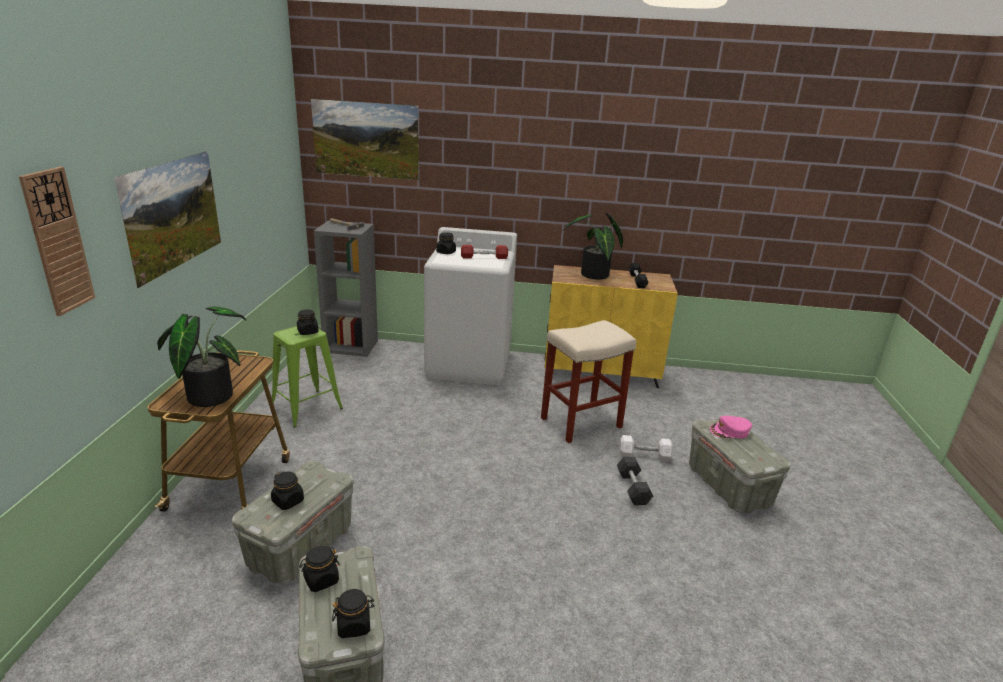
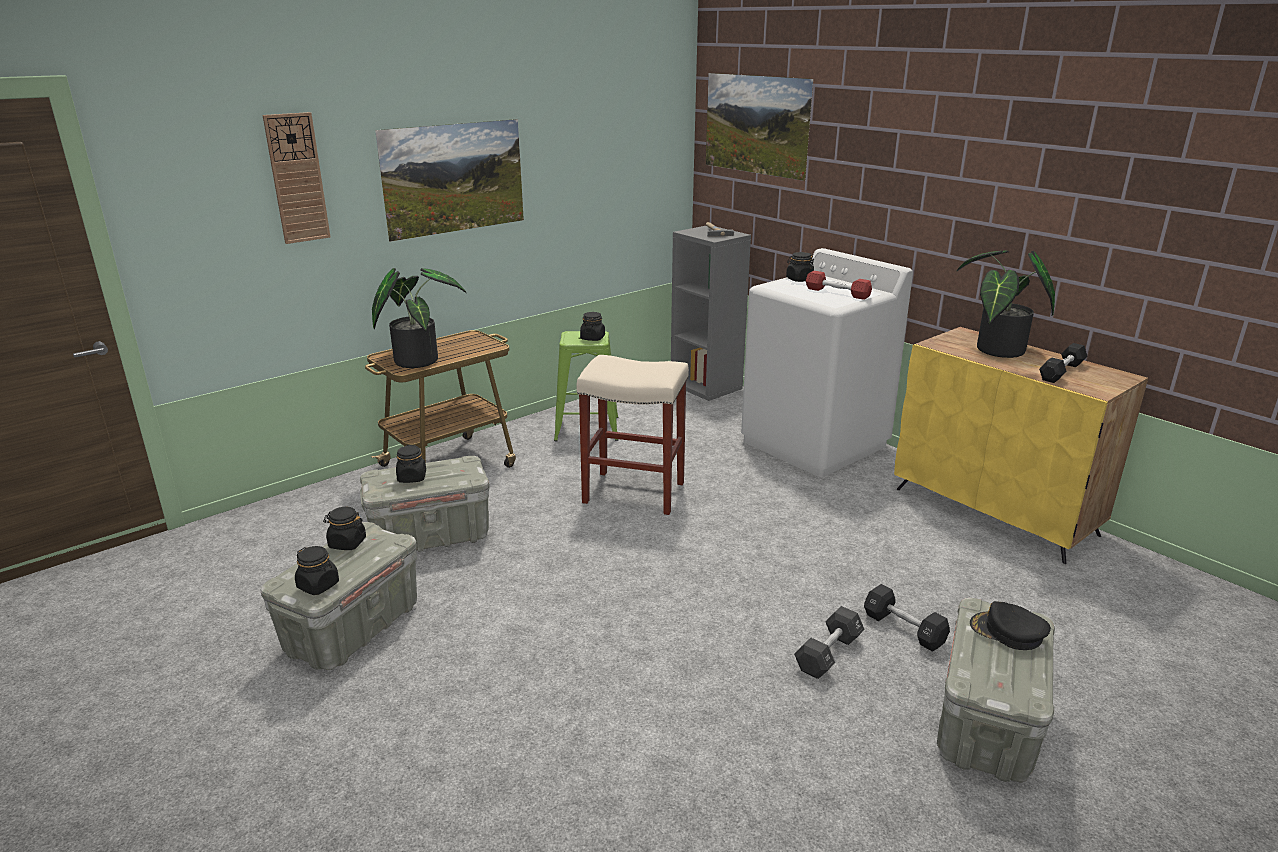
camera: 45 degrees right, 0 degrees up
beige stool [541,320,636,443] -> beige stool moved to [576,355,689,515]
white dumbbell [619,435,673,461] -> black dumbbell [864,584,950,652]
pink cap [710,416,752,439] -> black cap [970,601,1051,650]

